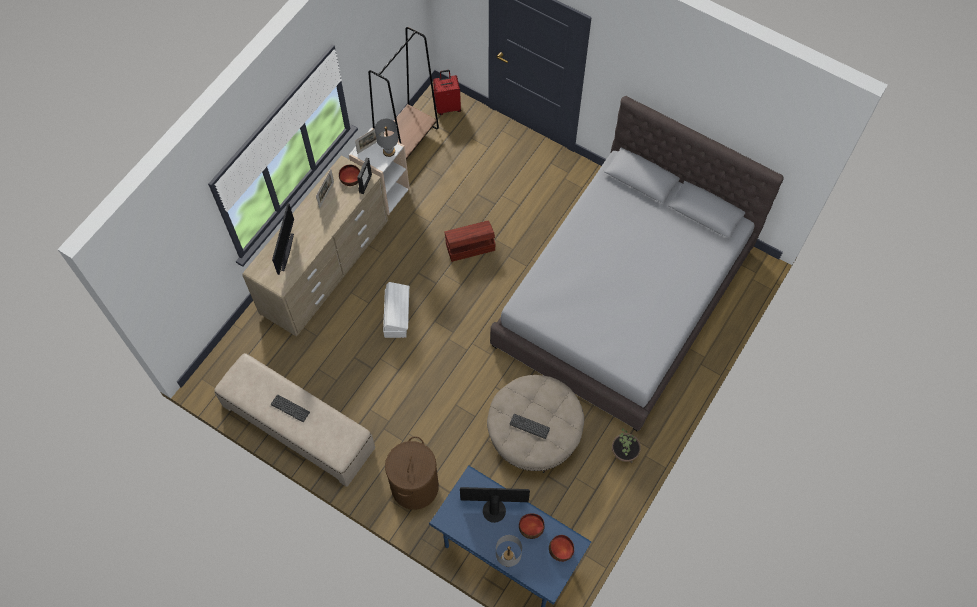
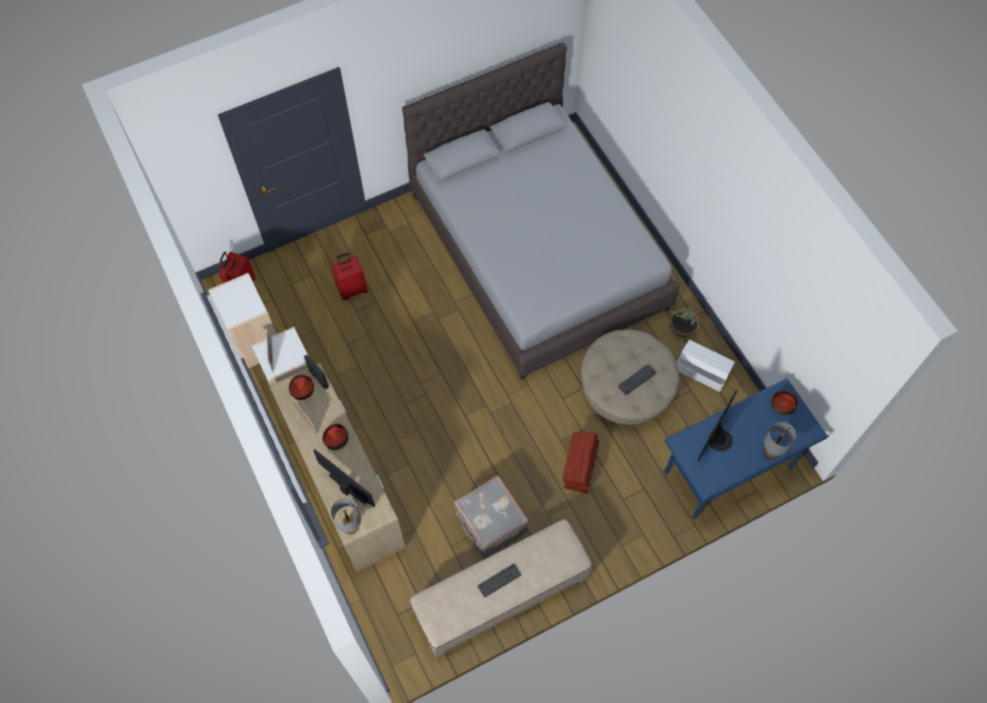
camera: 60 degrees left, 0 degrees up
clothes rack [368,27,439,159] -> white bookcase [208,273,276,368]
grey table lamp [375,119,398,157] -> grey table lamp moved to [331,498,361,534]
white storage box [383,282,409,338] -> white storage box moved to [677,340,735,392]
brown laundry basket [385,436,439,510] -> none
brown storage box [444,220,496,262] -> brown storage box moved to [562,432,599,494]
bowl [519,513,545,539] -> bowl moved to [322,424,349,450]
none -> red suitcase [331,253,368,300]
none -> grey suitcase [454,475,528,558]

